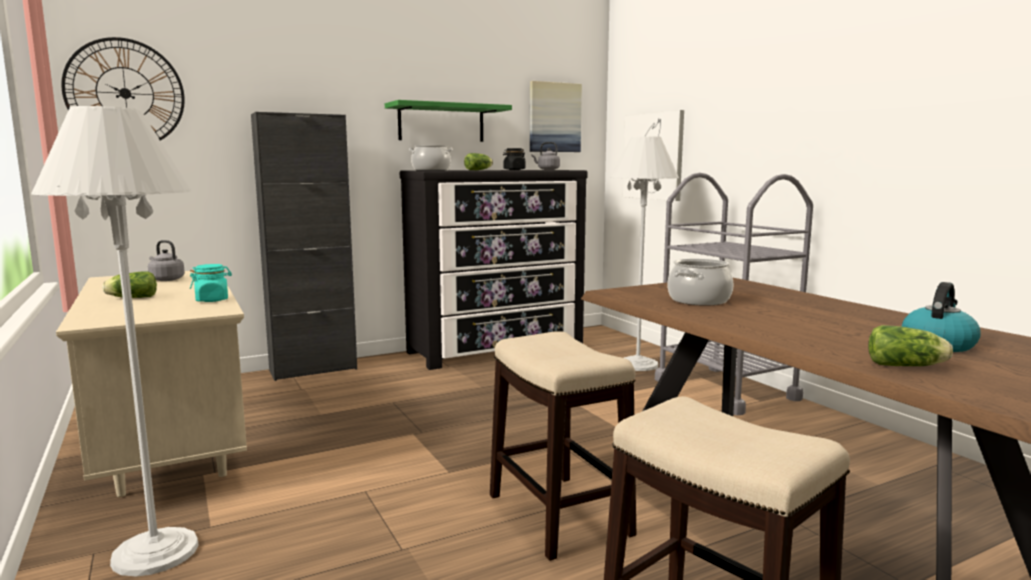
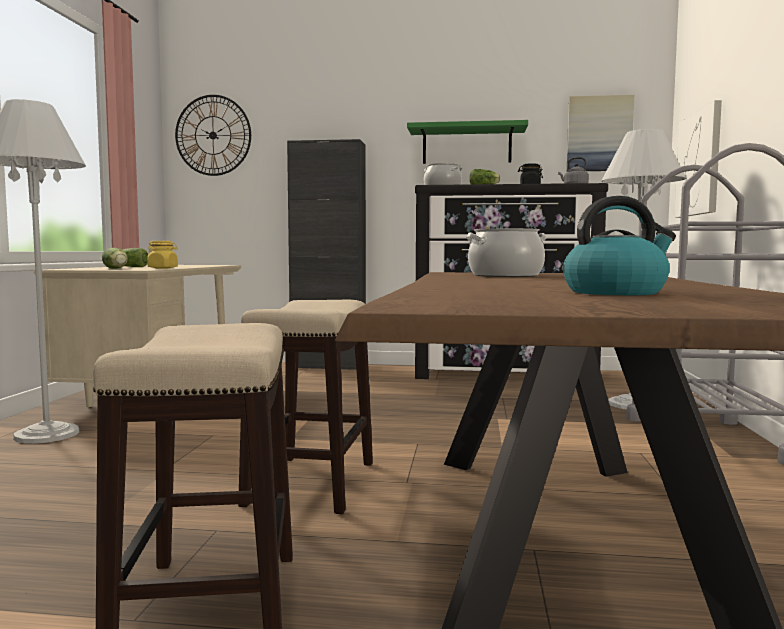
camera: 35 degrees right, 5 degrees down
grey kettle [148,240,185,281] -> none
turquoise jar [190,264,232,302] -> yellow jar [147,241,178,269]
lettuce [868,325,953,366] -> lettuce moved to [102,248,128,269]

